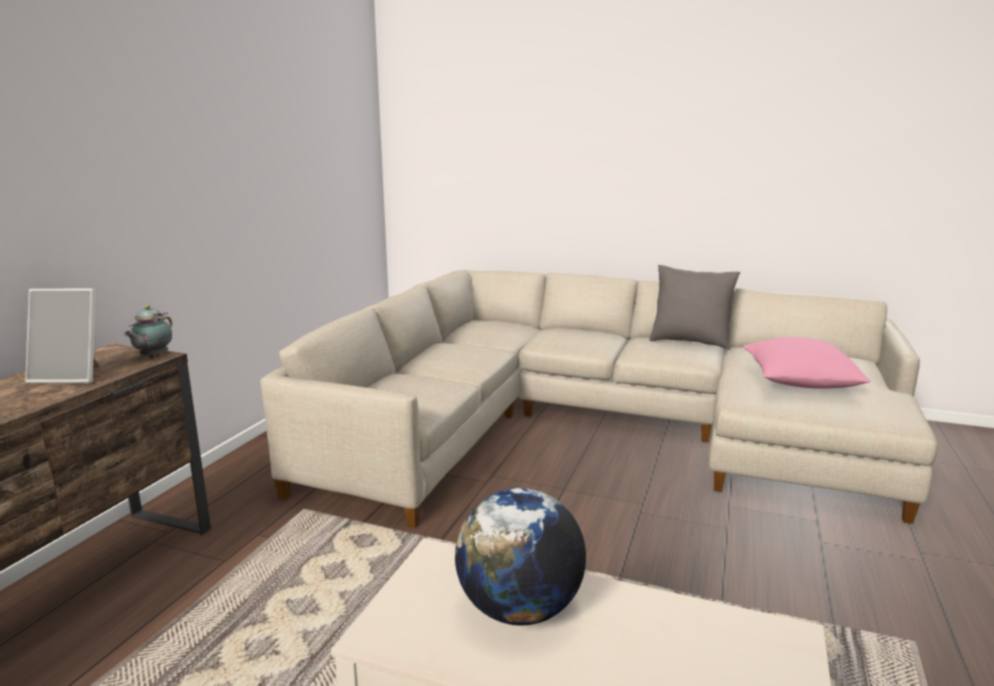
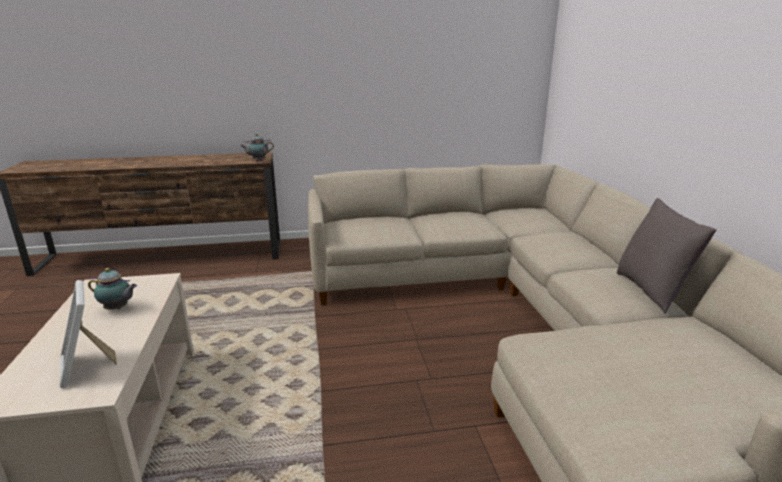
camera: 60 degrees right, 5 degrees up
picture frame [25,289,101,383] -> picture frame moved to [60,280,117,388]
globe [455,488,586,626] -> teapot [88,268,137,310]
pink pillow [743,337,871,389] -> none

